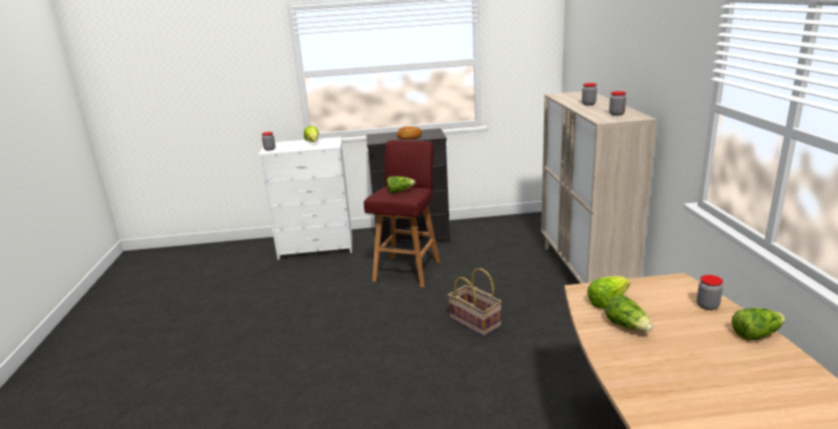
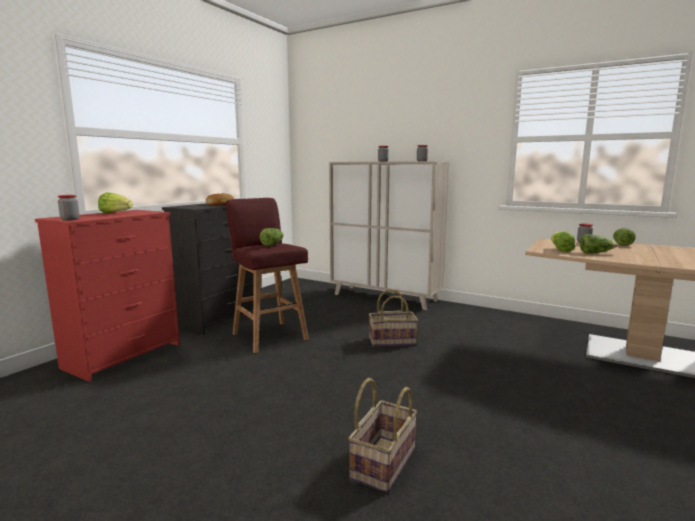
camera: 55 degrees left, 10 degrees down
white dresser [258,137,352,260] -> red dresser [35,210,180,382]
none -> basket [348,378,417,493]

